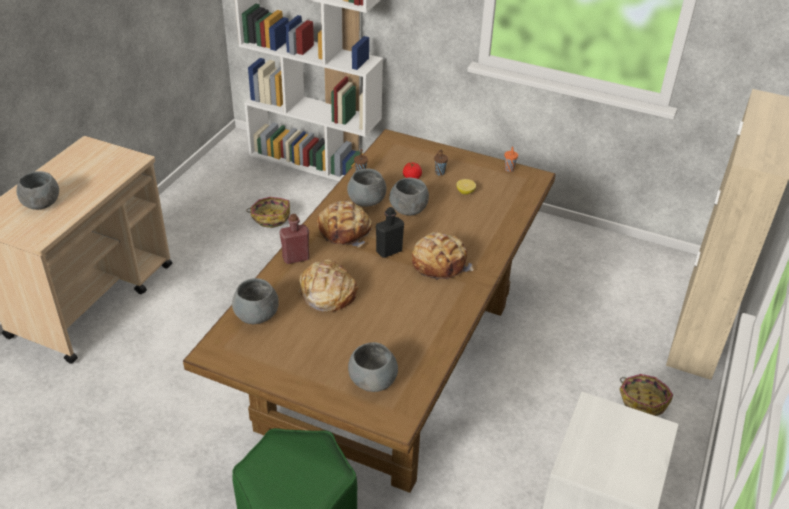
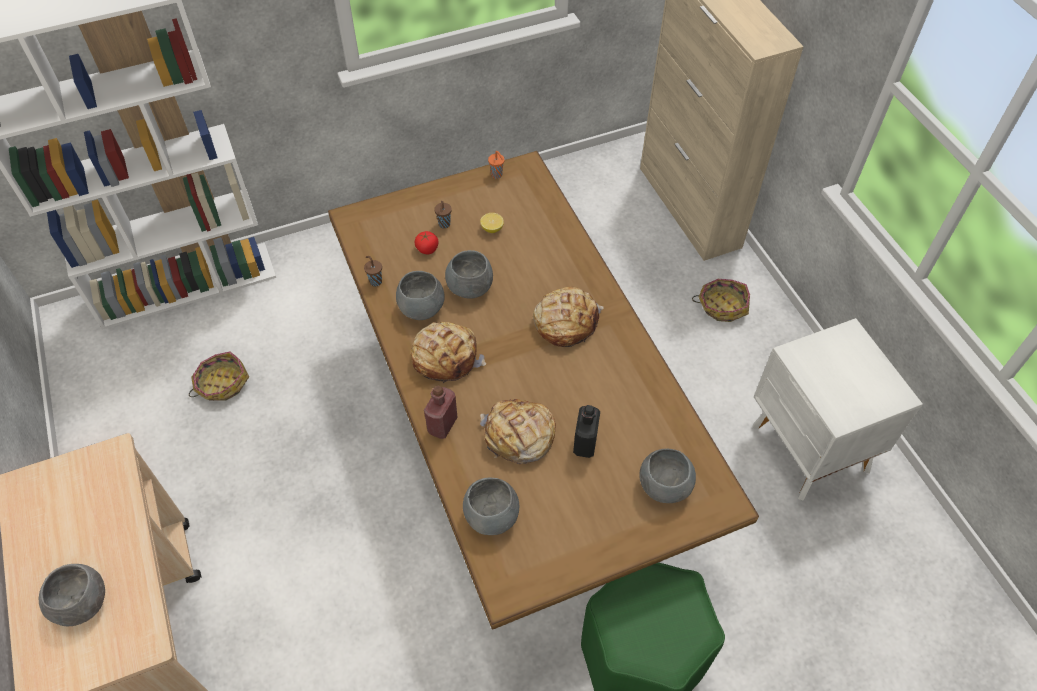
camera: 45 degrees left, 15 degrees up
black bottle [376,207,404,258] -> black bottle moved to [573,405,600,458]

